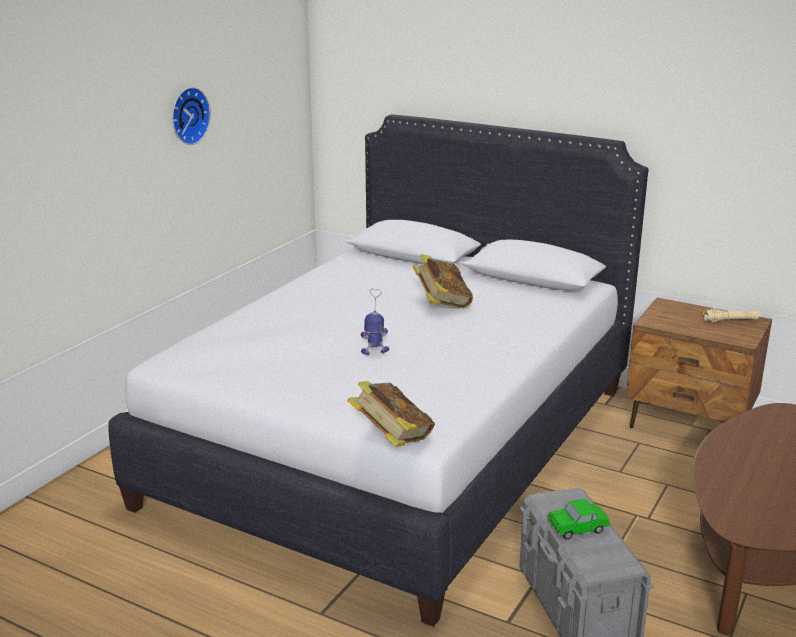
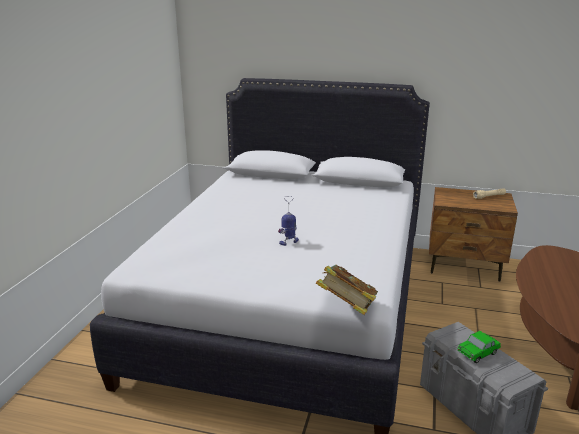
camera: 15 degrees left, 0 degrees up
wall clock [172,87,211,145] -> none
book [413,254,473,308] -> none

